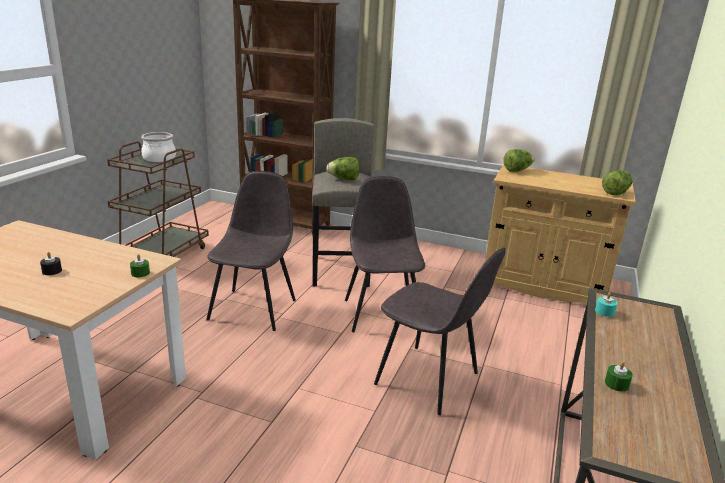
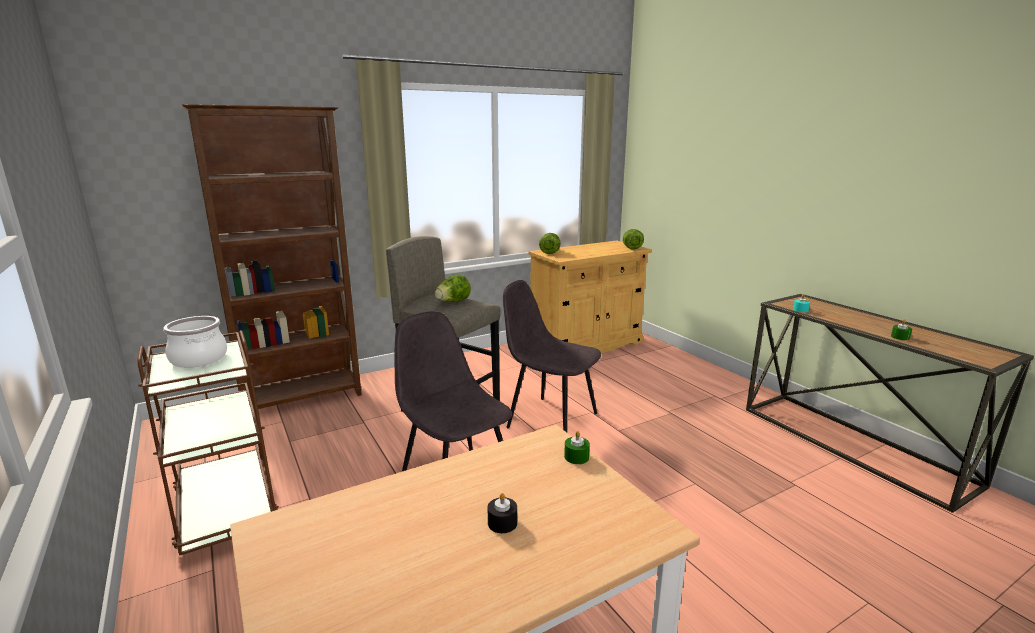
camera: 50 degrees left, 5 degrees down
grey chair [374,248,506,415] -> none

